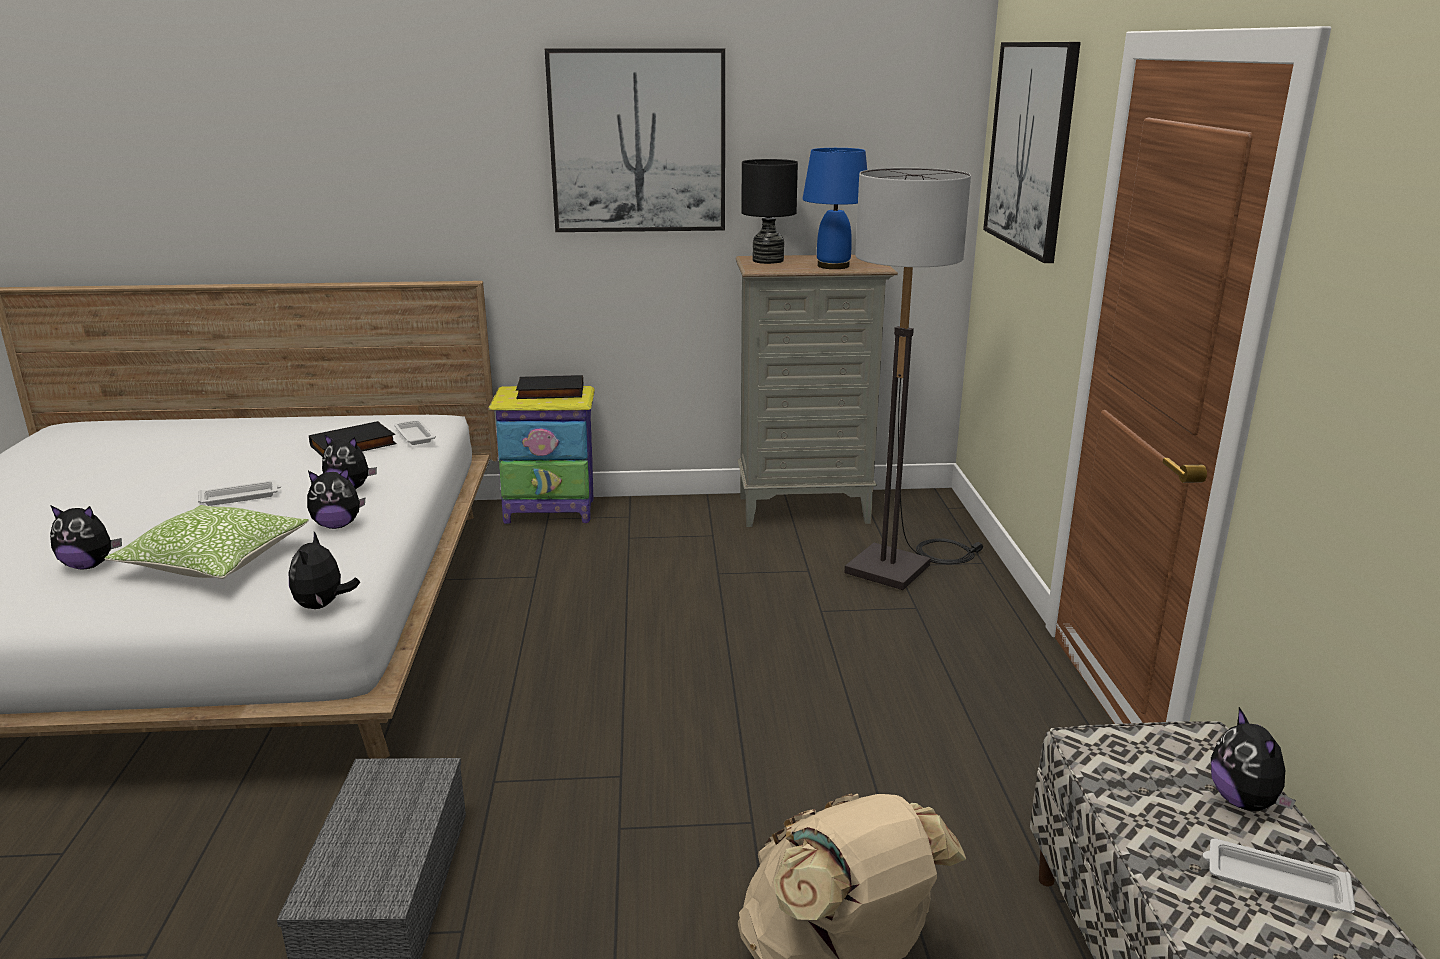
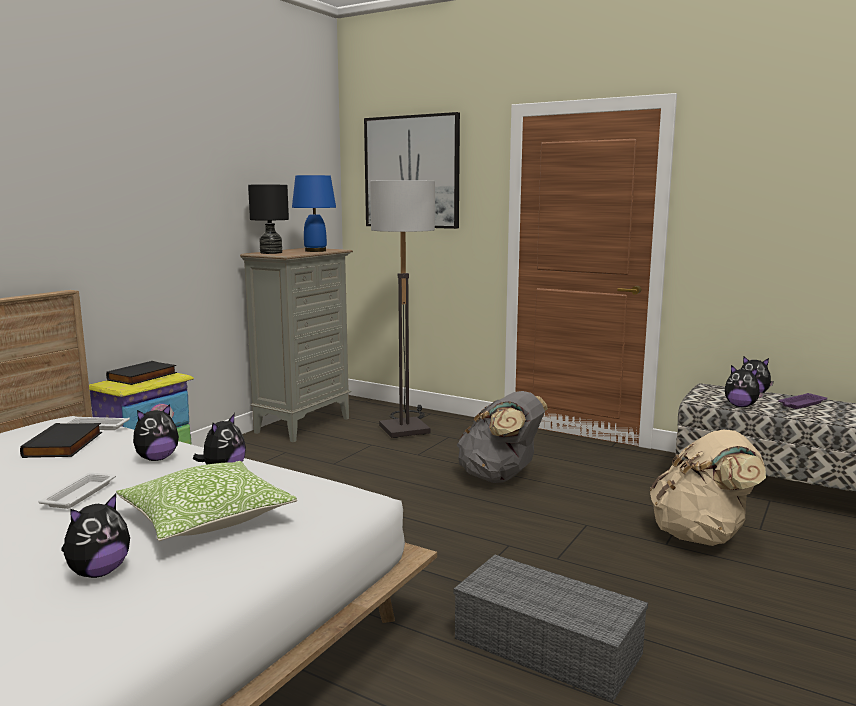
camera: 55 degrees left, 10 degrees down
plush toy [289,532,360,609] -> plush toy moved to [725,365,764,407]
picture [545,48,725,232] -> none
white tray [1203,839,1356,913] -> purple tray [778,393,827,409]
none -> grey backpack [457,391,548,483]

